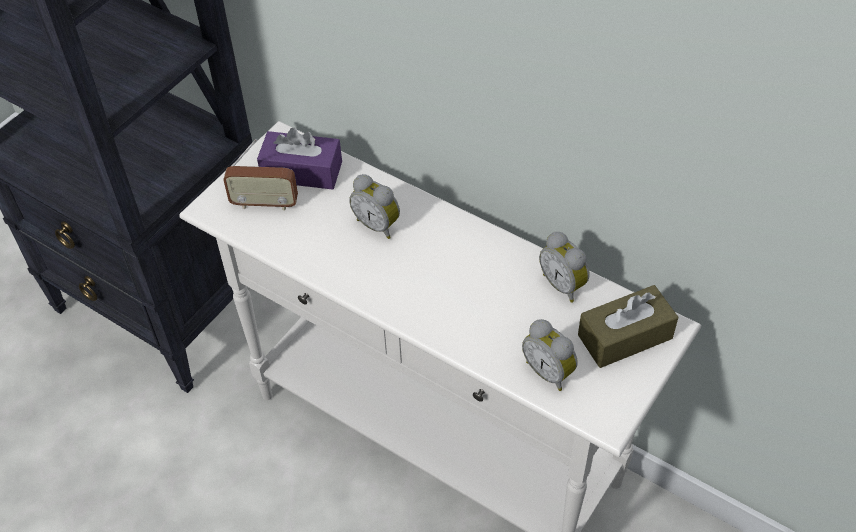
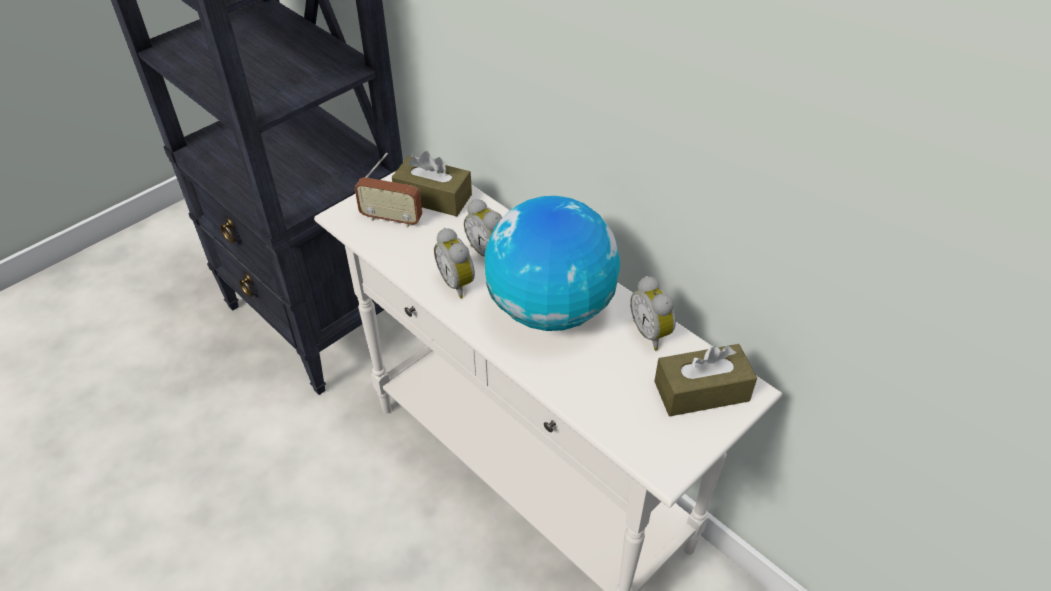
camera: 10 degrees right, 5 degrees down
purple tissue box [257,128,342,190] -> brown tissue box [392,151,472,216]
alarm clock [522,319,578,391] -> alarm clock moved to [434,228,475,299]
none -> globe [485,196,620,331]

